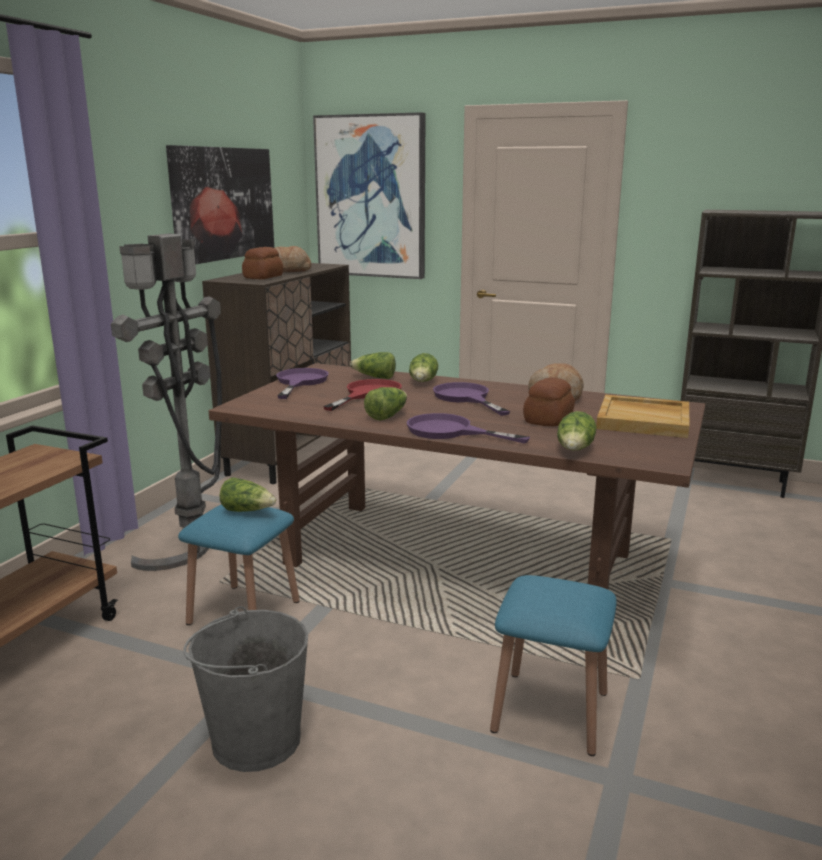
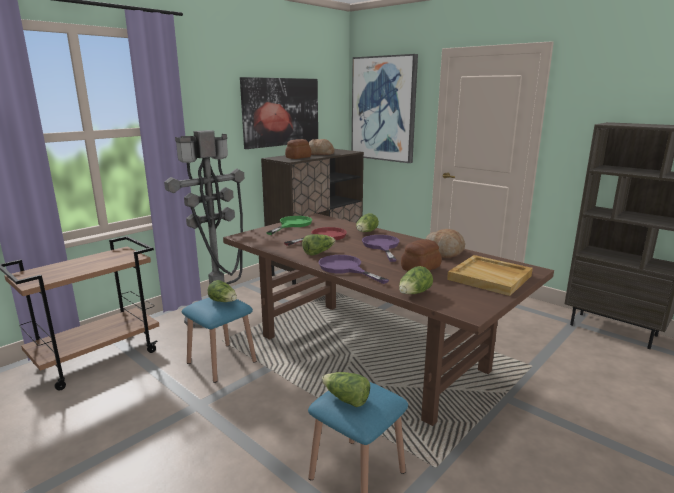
camera: 20 degrees right, 0 degrees up
grey bucket [183,606,308,772] -> none
purple frying pan [276,368,329,399] -> green frying pan [266,216,312,235]
lettuce [350,352,396,379] -> lettuce moved to [322,372,370,407]

